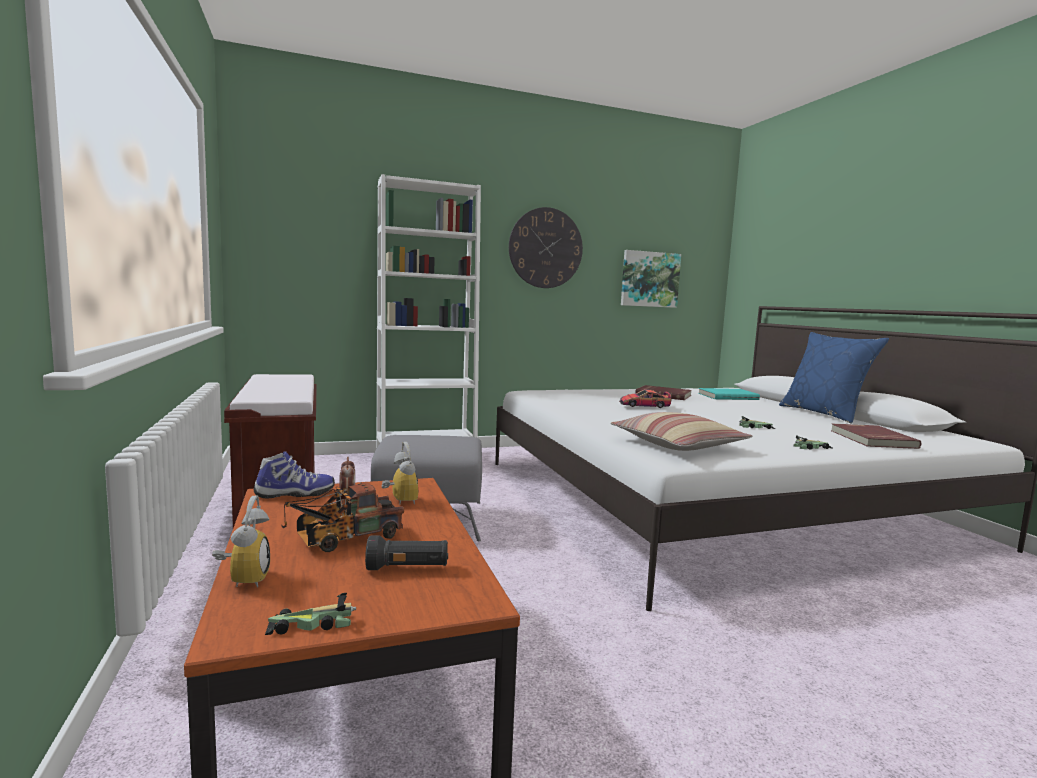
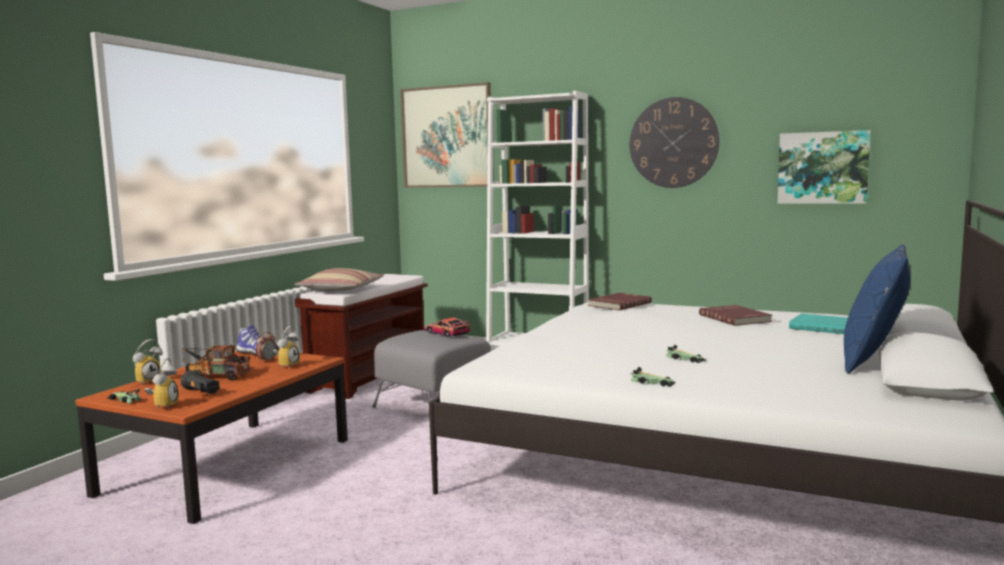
camera: 45 degrees right, 0 degrees up
pillow [610,412,753,451] -> pillow moved to [295,268,384,292]
toy car [619,389,672,408] -> toy car moved to [424,317,470,337]
red book [831,424,921,449] -> red book moved to [588,293,652,310]
none -> alarm clock [144,358,179,409]
none -> picture [400,82,491,188]

